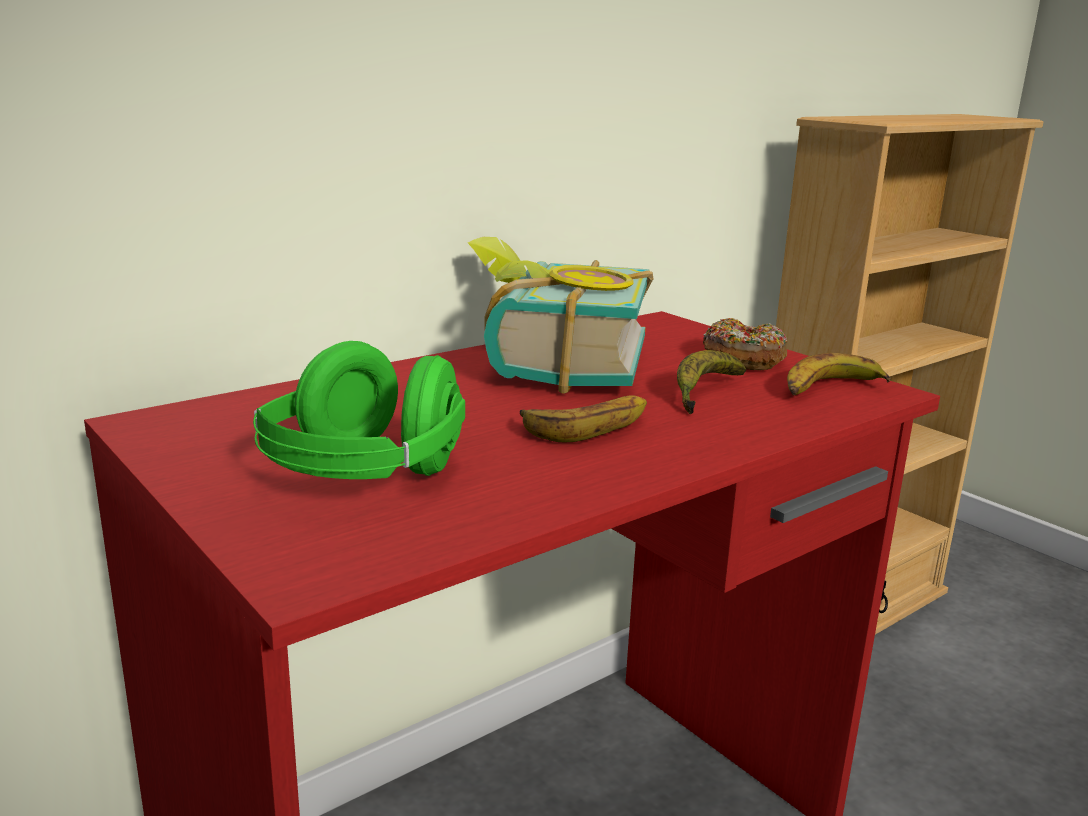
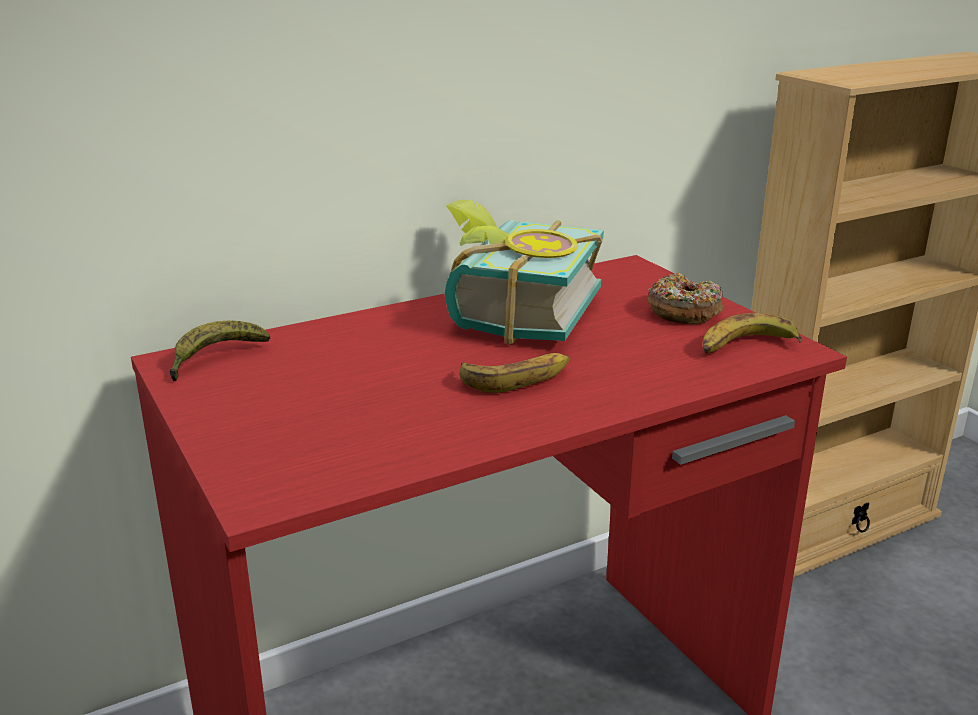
camera: 10 degrees right, 5 degrees up
green headphones [253,341,465,479] -> none
banana [677,350,746,414] -> banana moved to [170,321,270,381]

